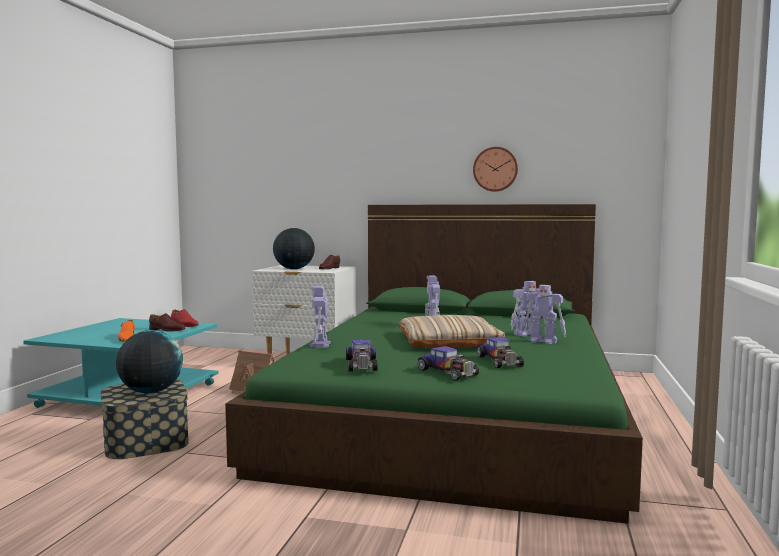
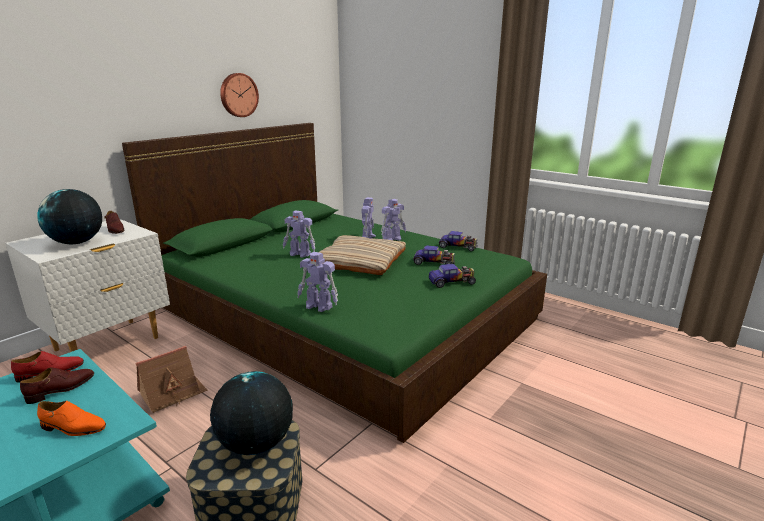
camera: 65 degrees left, 15 degrees up
toy car [346,340,378,371] -> toy car moved to [439,231,477,251]

